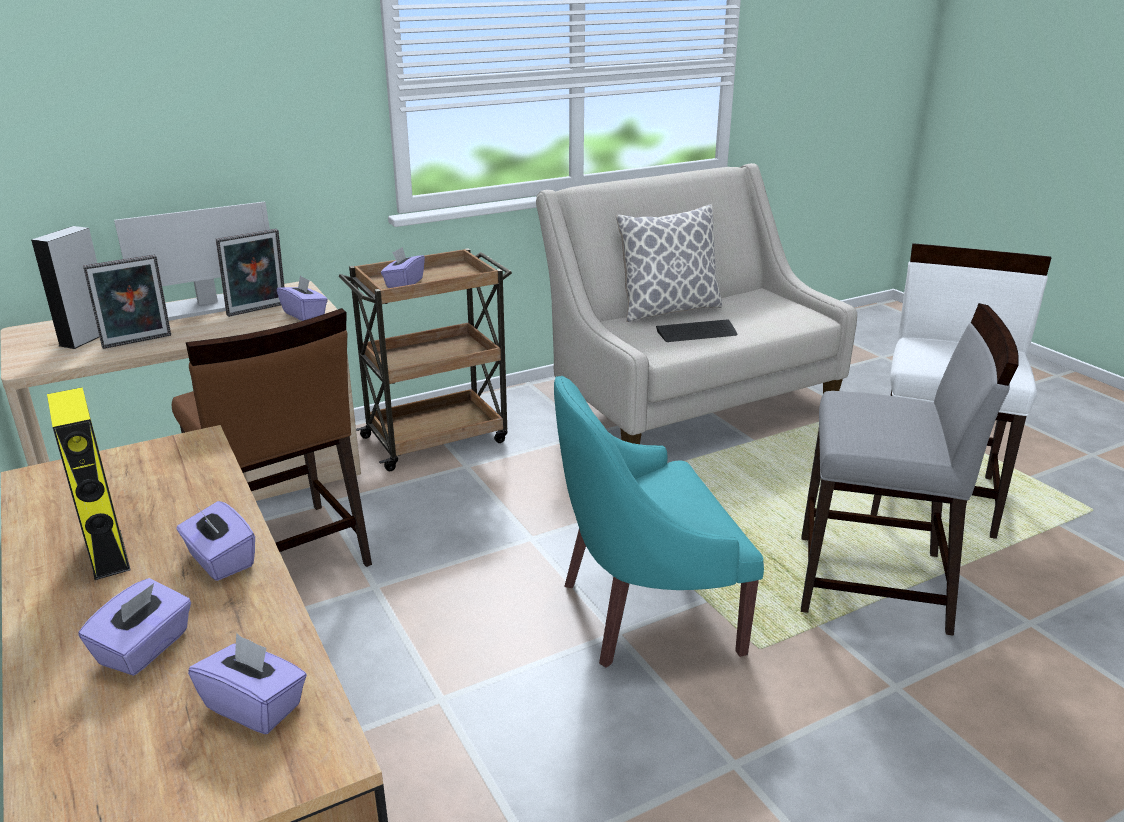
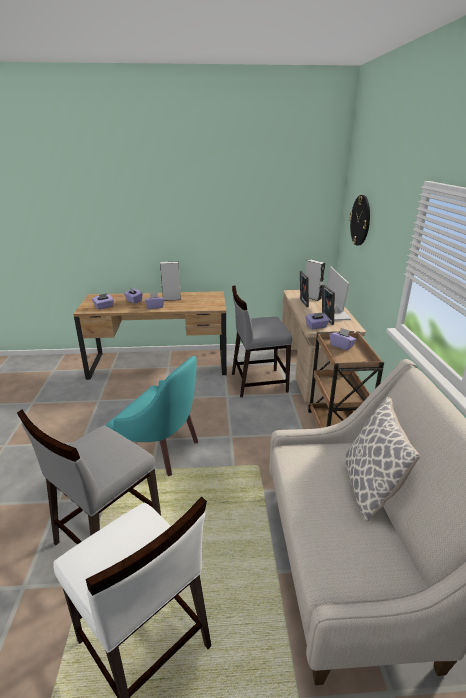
camera: 115 degrees right, 0 degrees up
yellow speaker [47,387,130,580] -> grey speaker [160,262,181,301]
brown chair [172,308,372,567] -> grey chair [232,286,292,397]
turquoise armchair [554,376,764,668] -> turquoise armchair turned 105 degrees clockwise [106,356,198,476]
keyboard [656,319,738,342] -> none
none -> wall clock [349,195,370,245]

